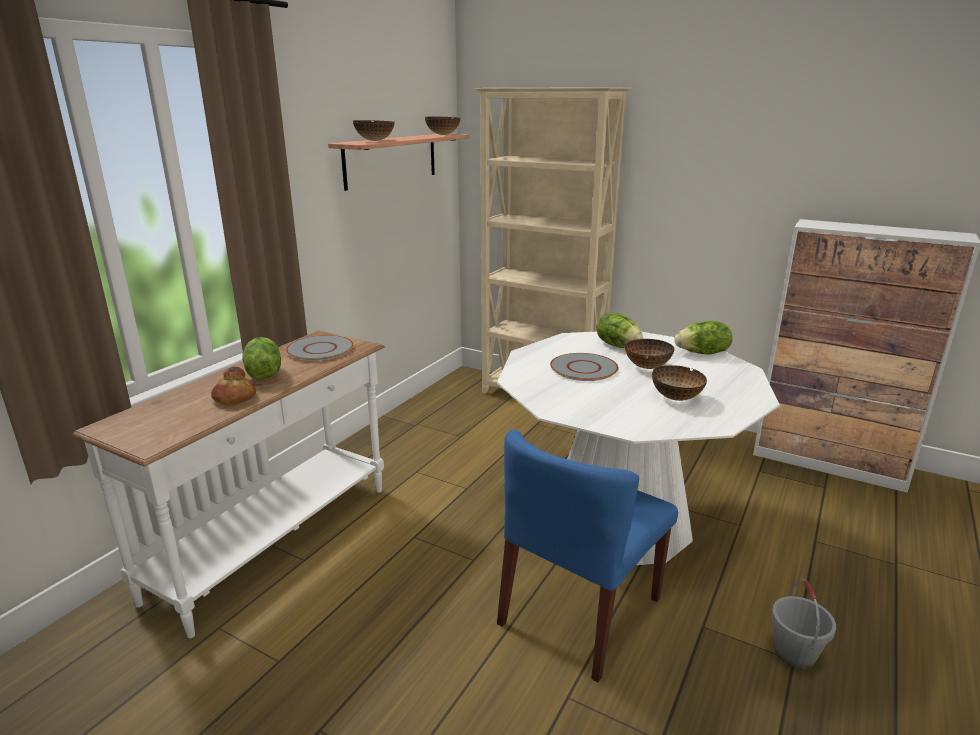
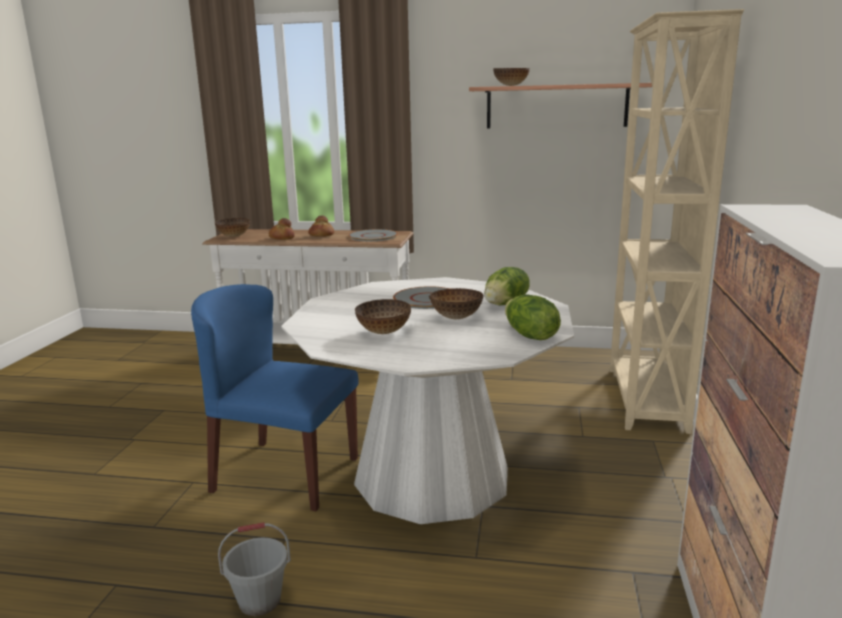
camera: 70 degrees right, 5 degrees down
lettuce [242,337,281,380] -> bread [308,215,334,237]
bowl [425,116,460,135] -> bowl moved to [214,218,250,237]

